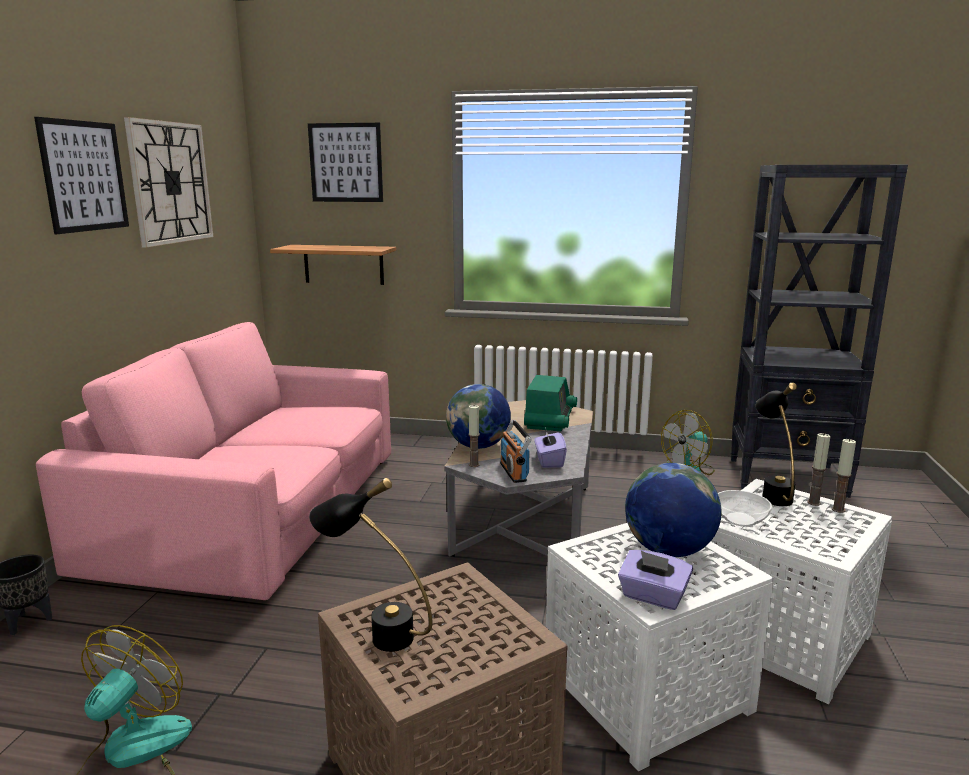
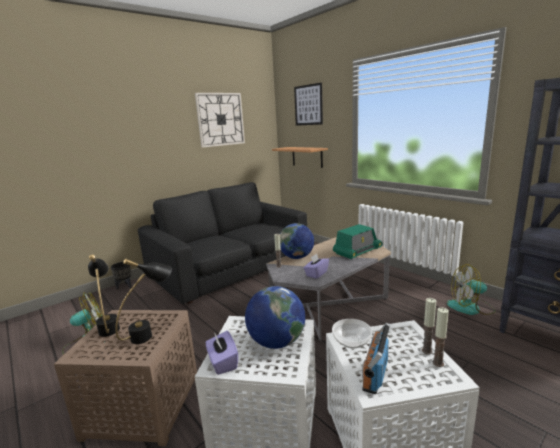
camera: 40 degrees right, 0 degrees up
picture [34,117,129,234] -> none
pink sofa [36,322,391,600] -> black sofa [138,182,307,304]
radio [500,420,532,483] -> radio moved to [362,322,390,394]
black table lamp [756,382,797,506] -> black table lamp moved to [115,259,172,344]

